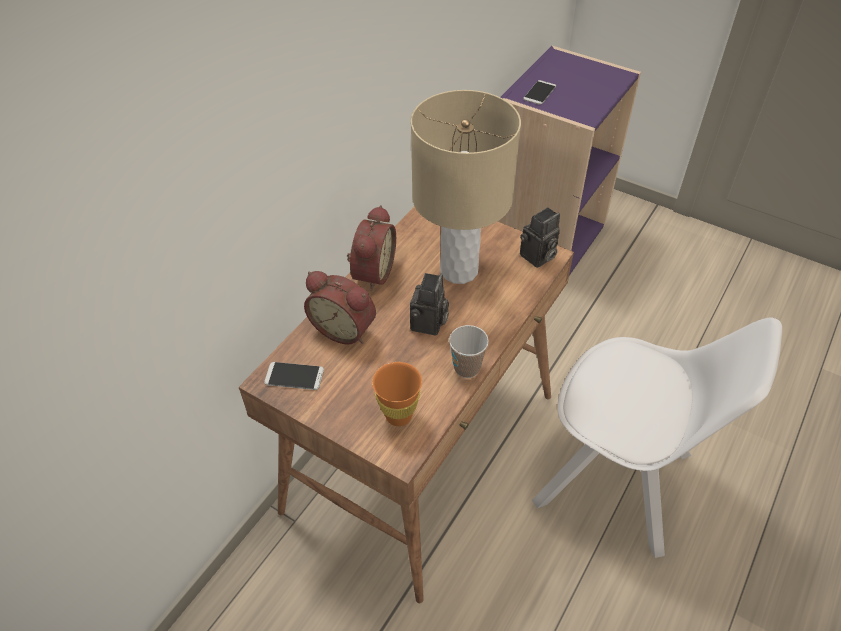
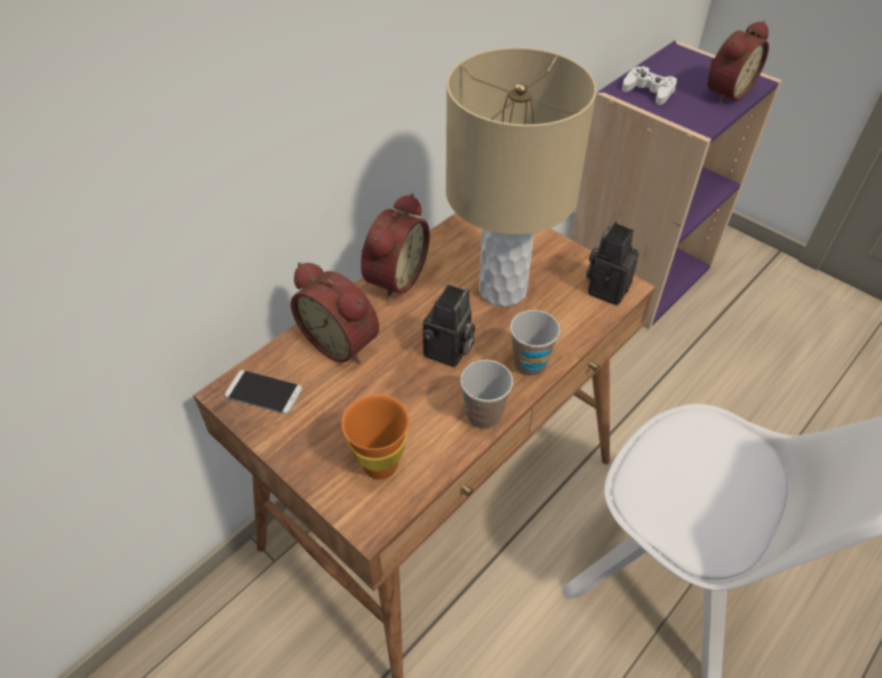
camera: 10 degrees right, 0 degrees up
camera [520,207,560,268] -> camera turned 150 degrees clockwise [586,220,639,305]
phone [523,80,556,105] -> white game controller [622,66,677,105]
none -> cup [510,310,560,376]
none -> alarm clock [707,21,769,104]

